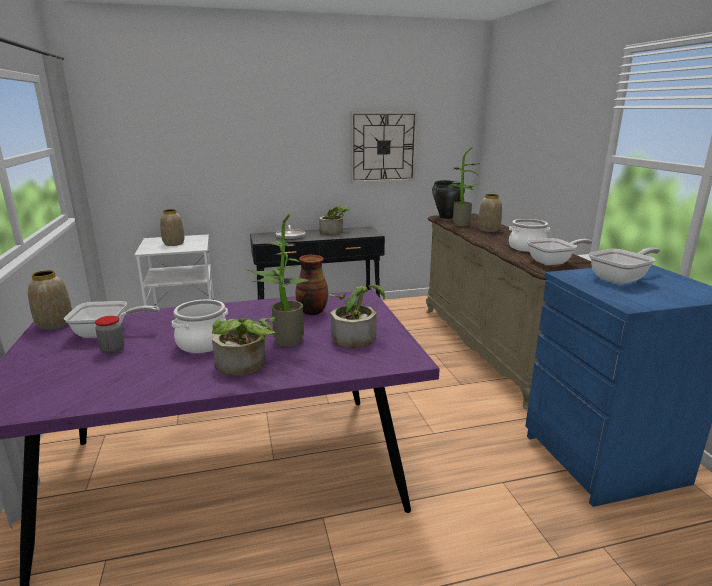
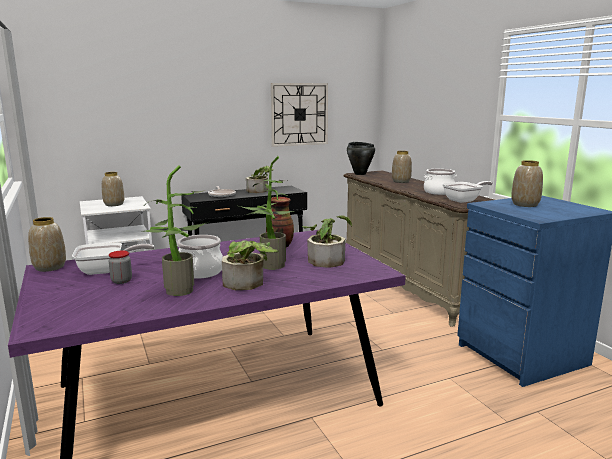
camera: 10 degrees left, 5 degrees down
potted plant [449,147,488,226] -> potted plant moved to [145,166,208,296]
frying pan [589,247,660,284] -> vase [511,160,543,207]

